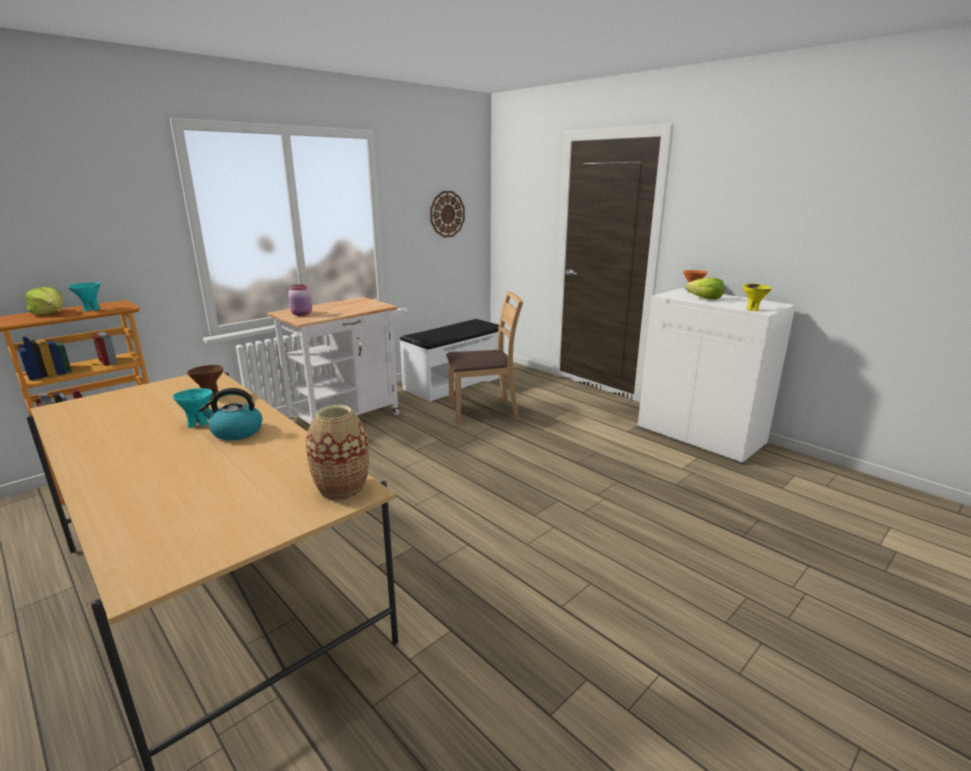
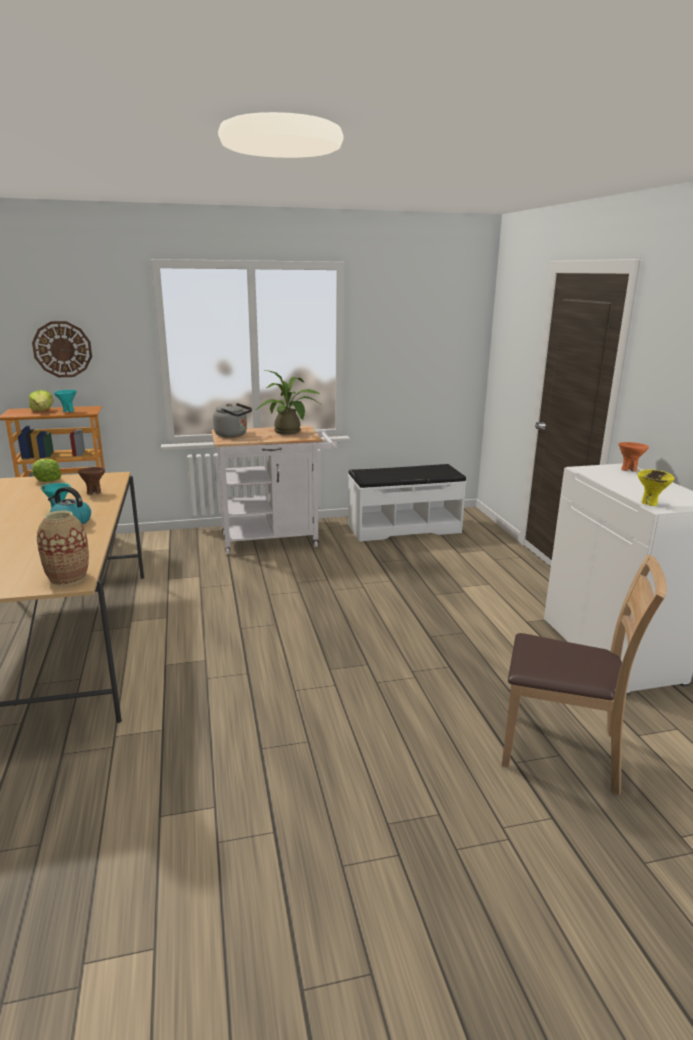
camera: 30 degrees right, 0 degrees up
pink jar [288,284,312,316] -> grey kettle [213,403,252,438]
wall clock [430,191,465,238] -> wall clock moved to [32,321,92,377]
brown chair [446,291,523,425] -> brown chair moved to [502,554,667,796]
lettuce [686,278,725,300] -> lettuce moved to [32,458,62,482]
none -> potted plant [256,370,321,435]

